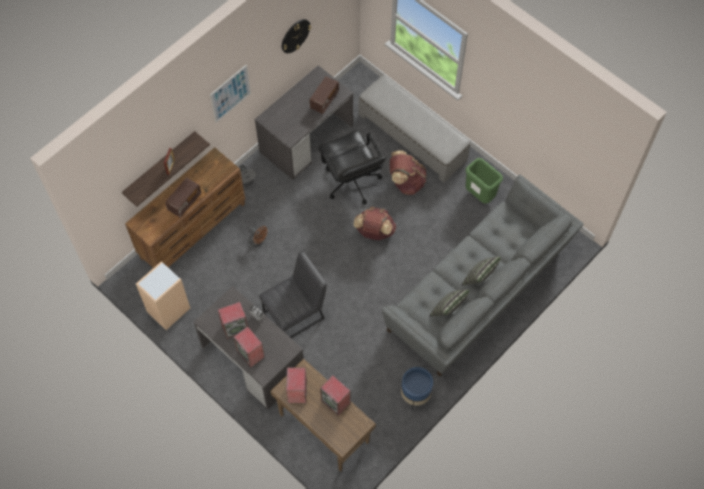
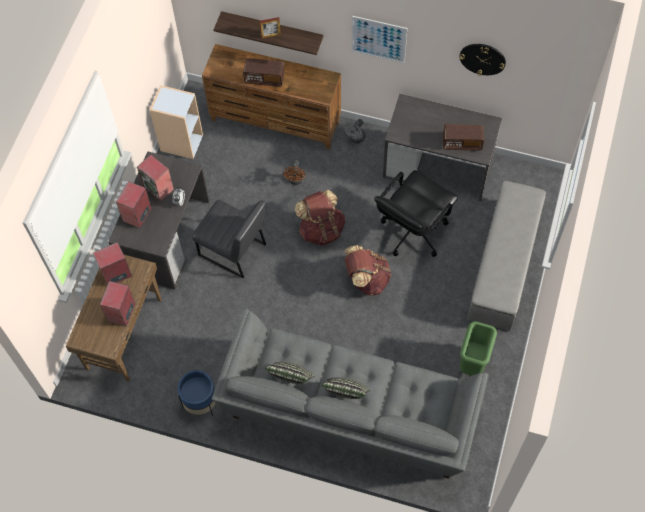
camera: 65 degrees right, 0 degrees up
brown backpack [390,151,426,195] -> brown backpack moved to [295,190,345,246]

